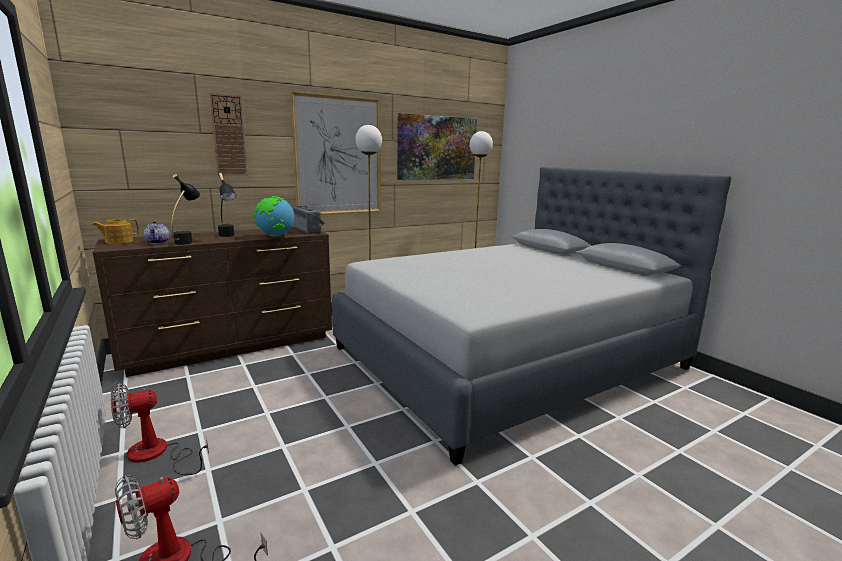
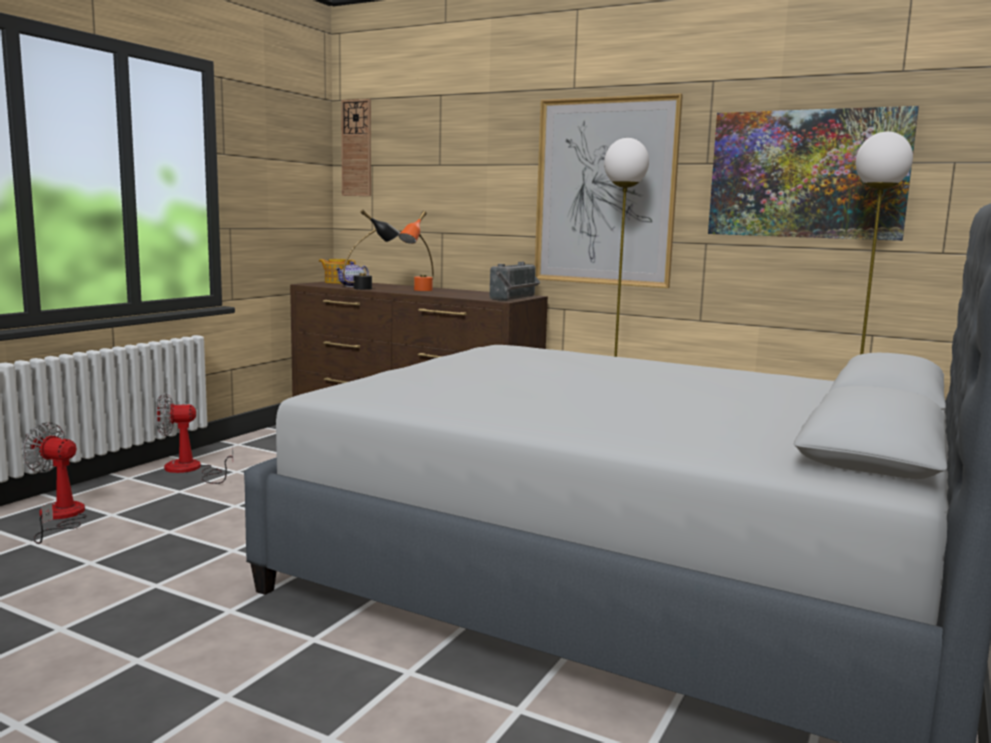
camera: 60 degrees right, 5 degrees down
fan [110,383,209,475] -> fan turned 45 degrees counterclockwise [156,393,233,484]
wall clock [209,93,248,176] -> wall clock moved to [341,99,371,196]
black table lamp [218,173,237,237] -> orange table lamp [399,211,434,291]
globe [254,196,295,236] -> none

